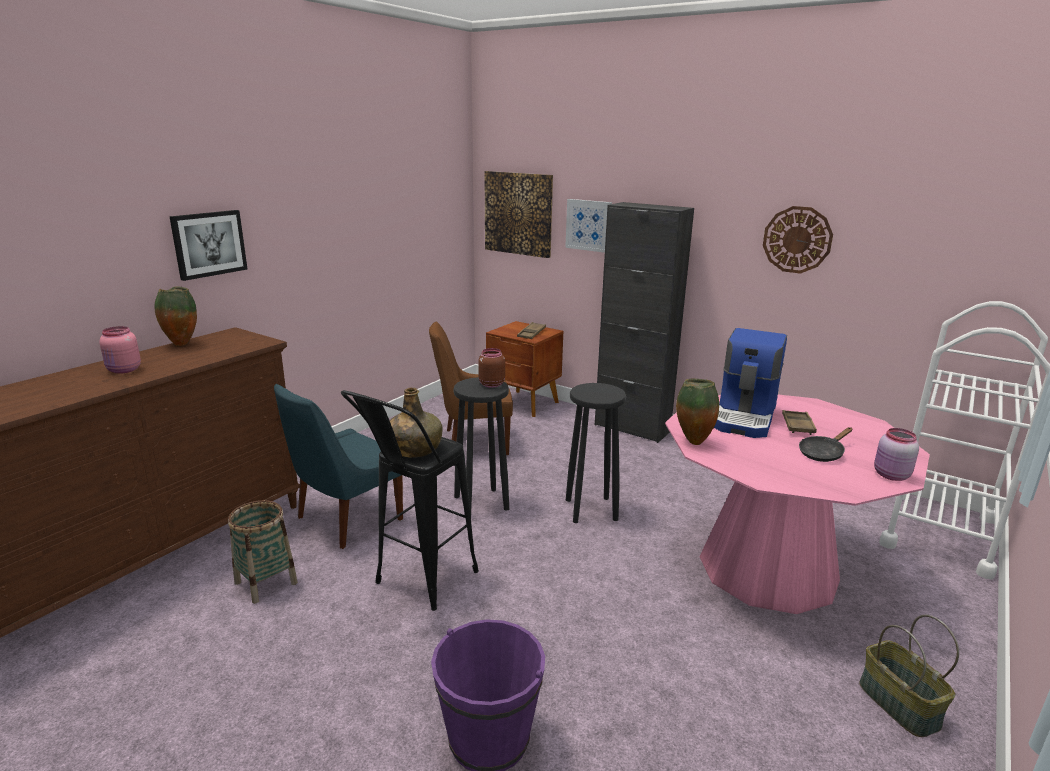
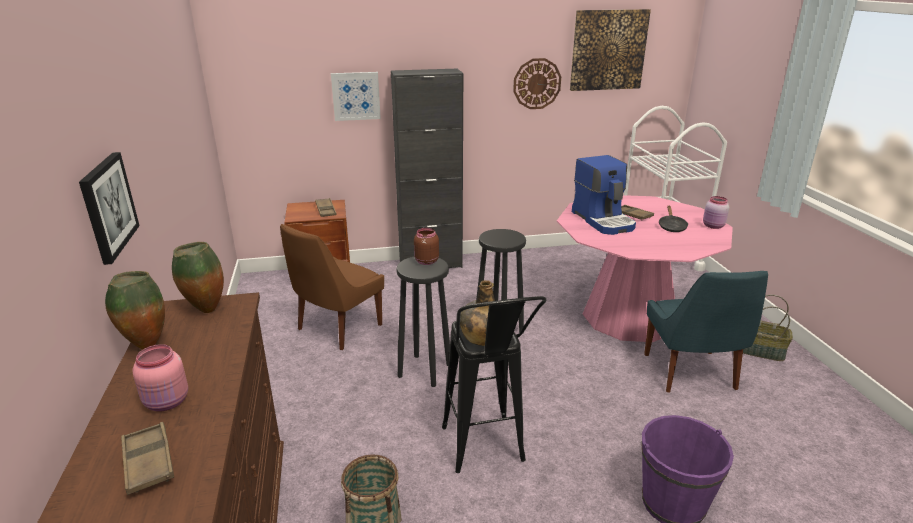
camera: 45 degrees left, 5 degrees up
blue chair [274,384,403,549] -> blue chair moved to [644,271,768,393]
picture [484,171,553,258] -> picture moved to [570,9,651,91]
vase [676,379,719,445] -> vase moved to [172,242,224,313]
none -> brown tray [121,422,174,495]

